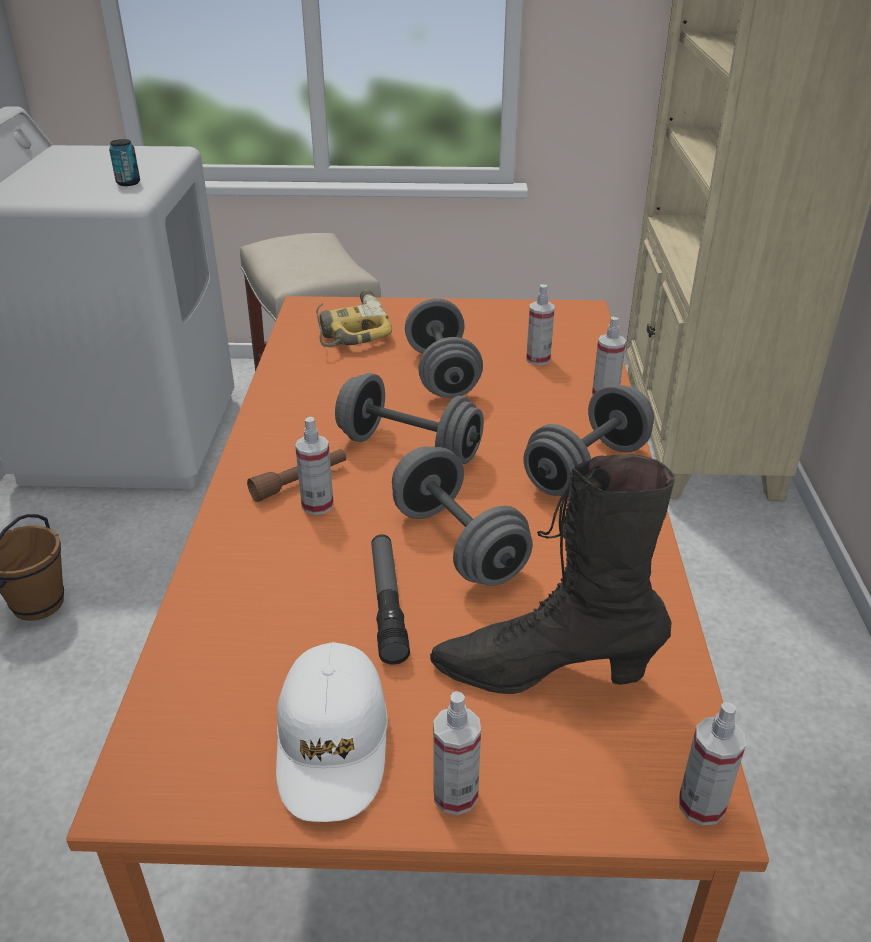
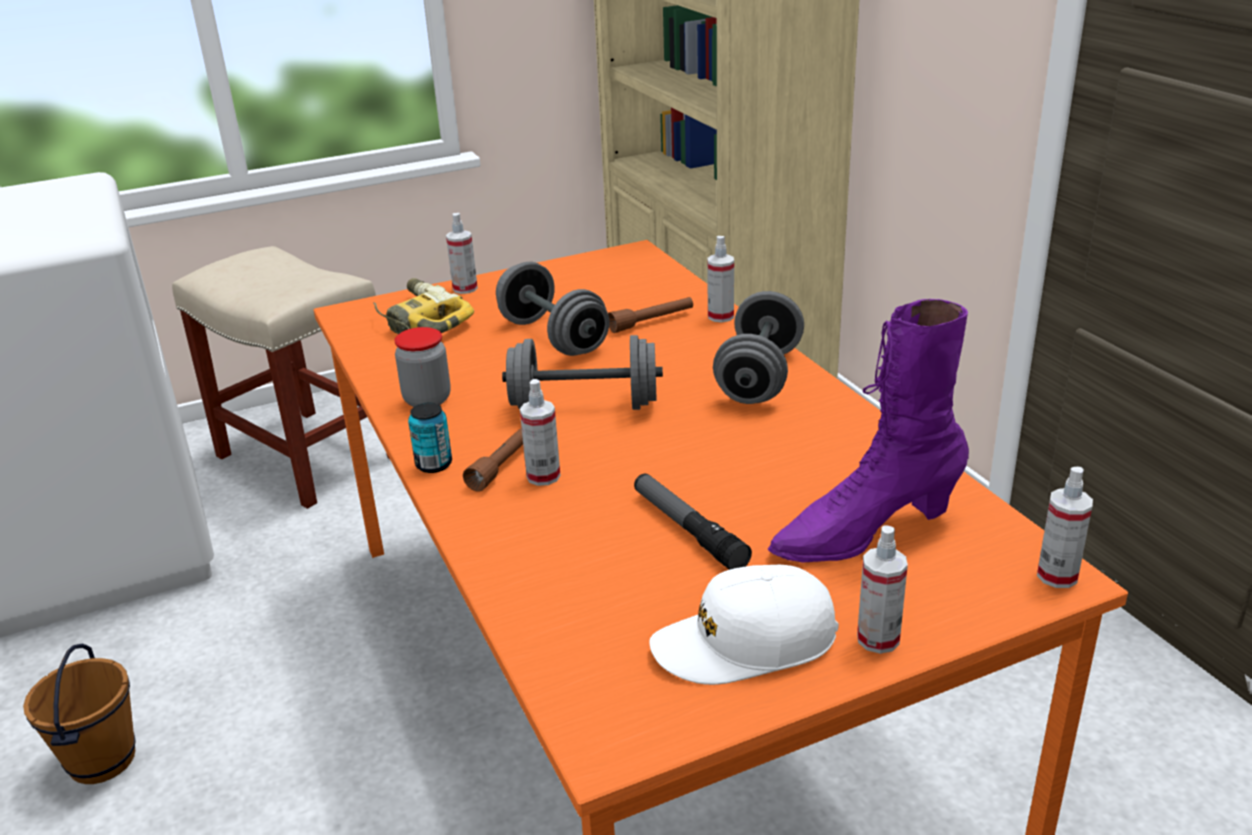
camera: 25 degrees left, 5 degrees down
can [109,139,140,186] -> can moved to [408,403,452,473]
white cap [276,642,388,822] -> white cap turned 105 degrees clockwise [649,565,839,685]
grey dumbbell [392,446,533,586] -> none
black boot [430,454,675,694] -> purple boot [768,299,969,563]
spray bottle [526,284,555,366] -> spray bottle moved to [446,213,478,294]
none -> jar [394,327,451,407]
none -> brown flashlight [608,297,693,333]

